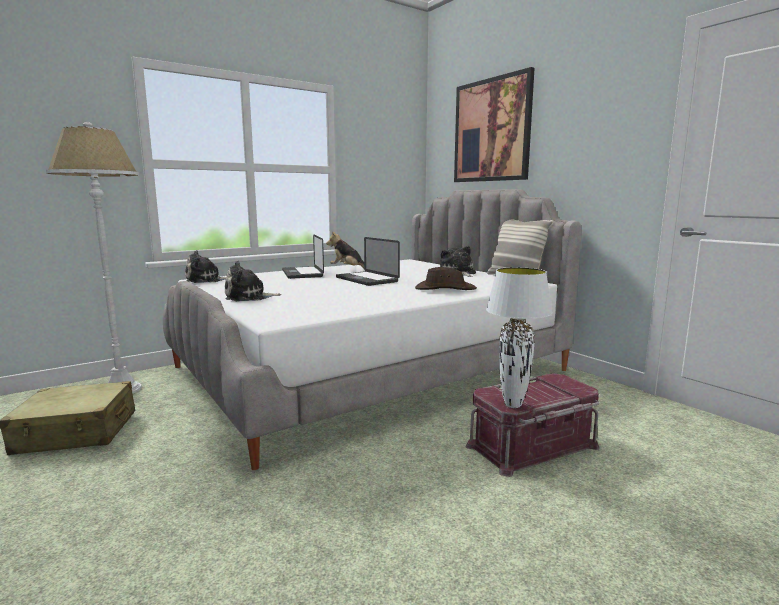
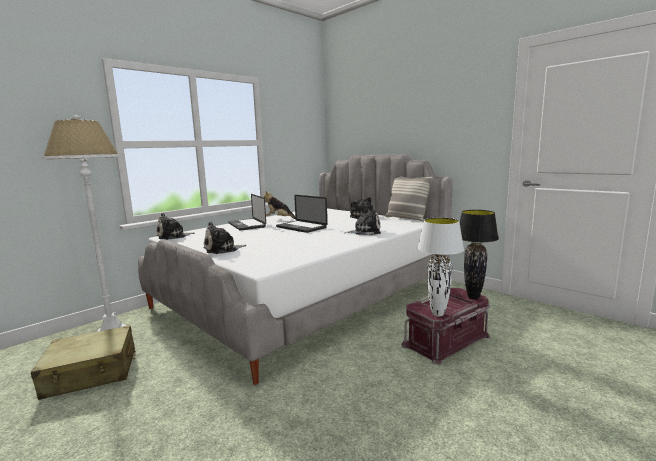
camera: 10 degrees left, 0 degrees up
brown hat [415,267,477,290] -> plush toy [345,210,381,235]
picture [454,67,535,182] -> none
none -> black table lamp [459,210,499,299]

